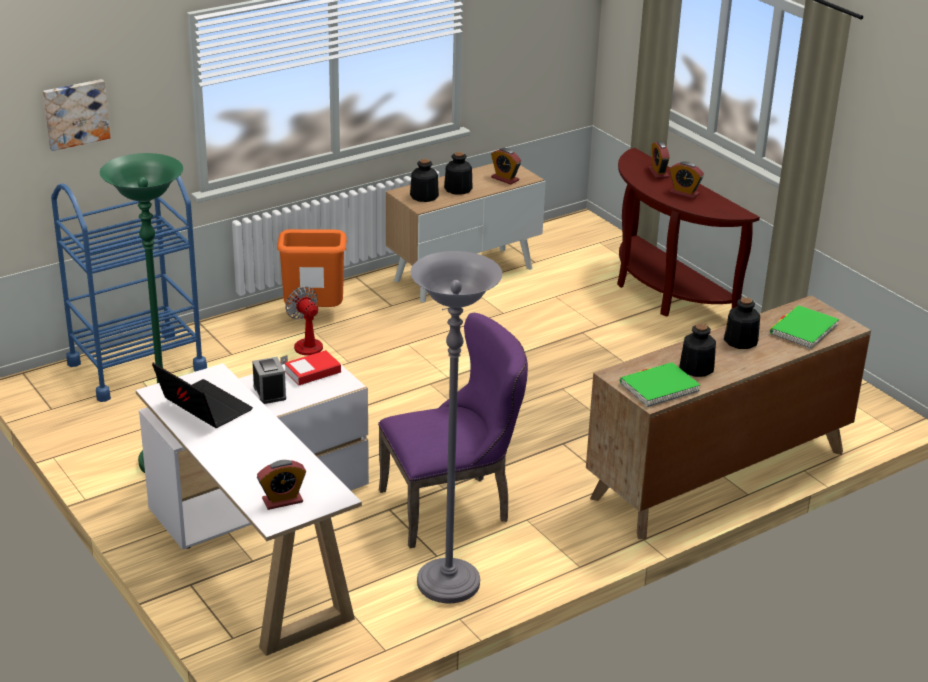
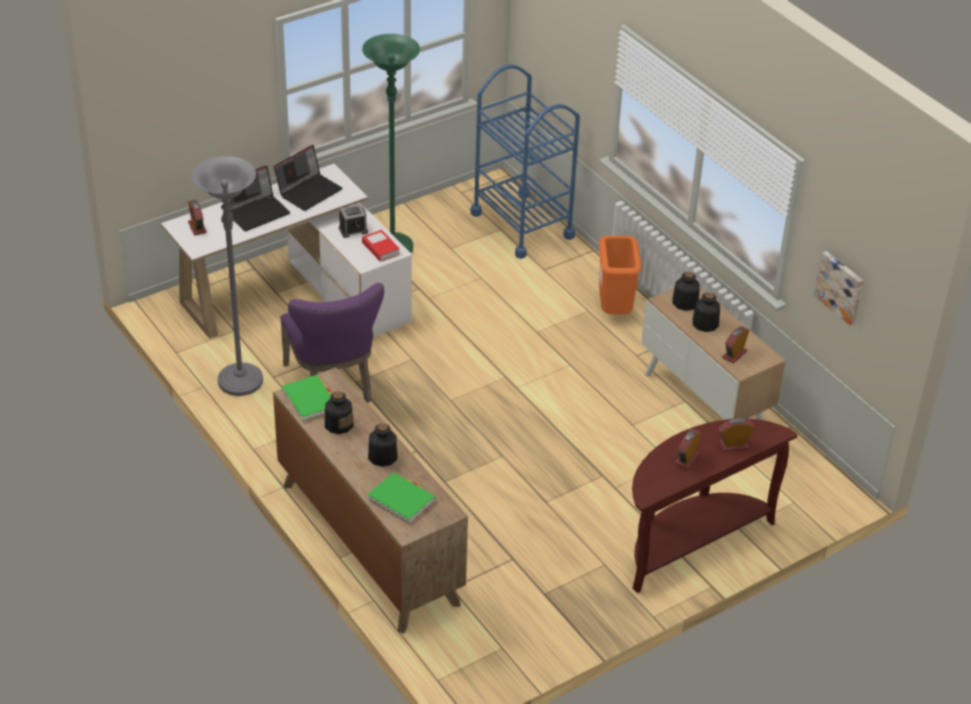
camera: 90 degrees right, 10 degrees up
picture [43,79,110,151] -> picture moved to [814,251,864,325]
fan [280,286,323,365] -> none
none -> laptop [229,165,290,231]

